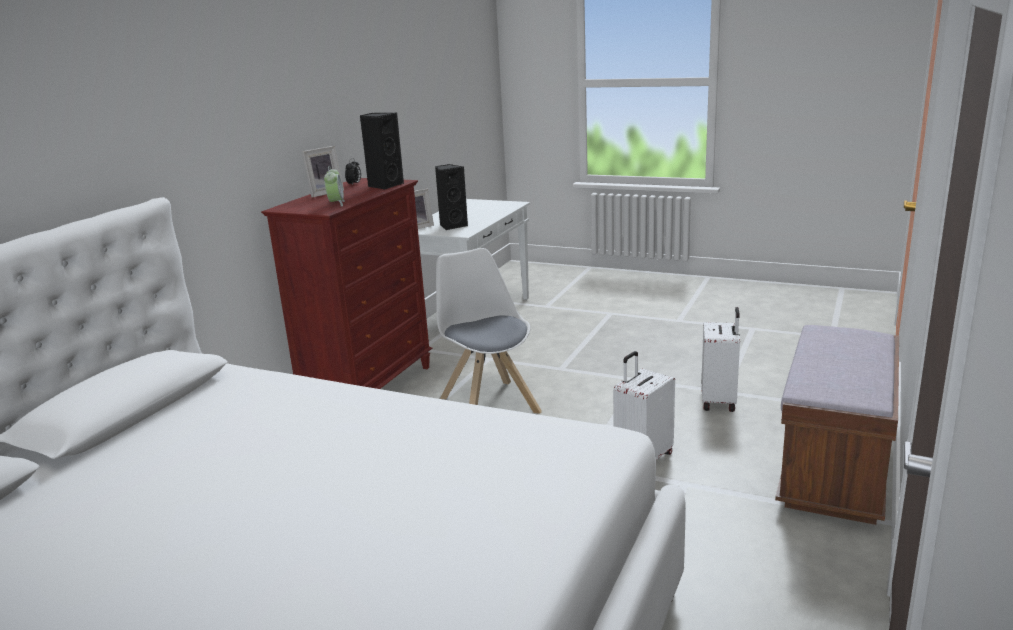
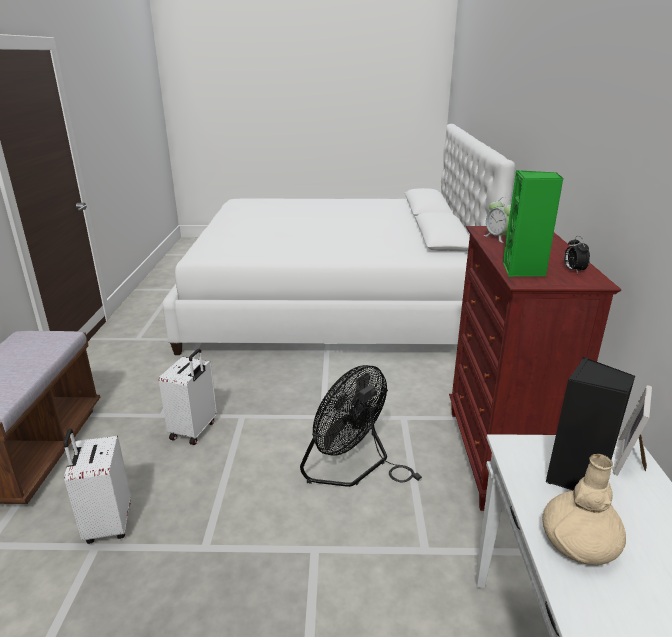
camera: 155 degrees right, 5 degrees up
picture frame [301,146,344,198] -> none
black speaker [360,113,404,190] -> green speaker [503,170,564,277]
chair [436,248,542,414] -> black fan [300,365,422,487]
none -> beige vase [542,454,626,565]

